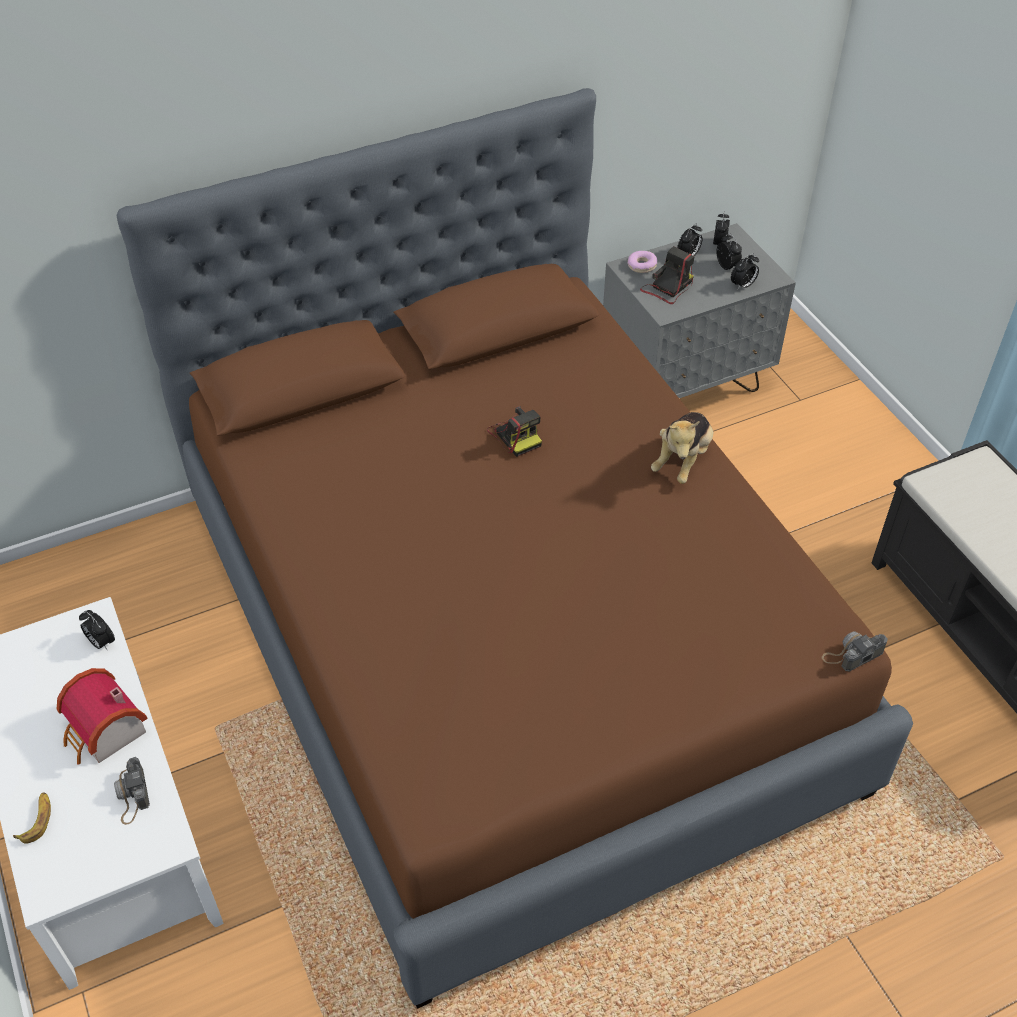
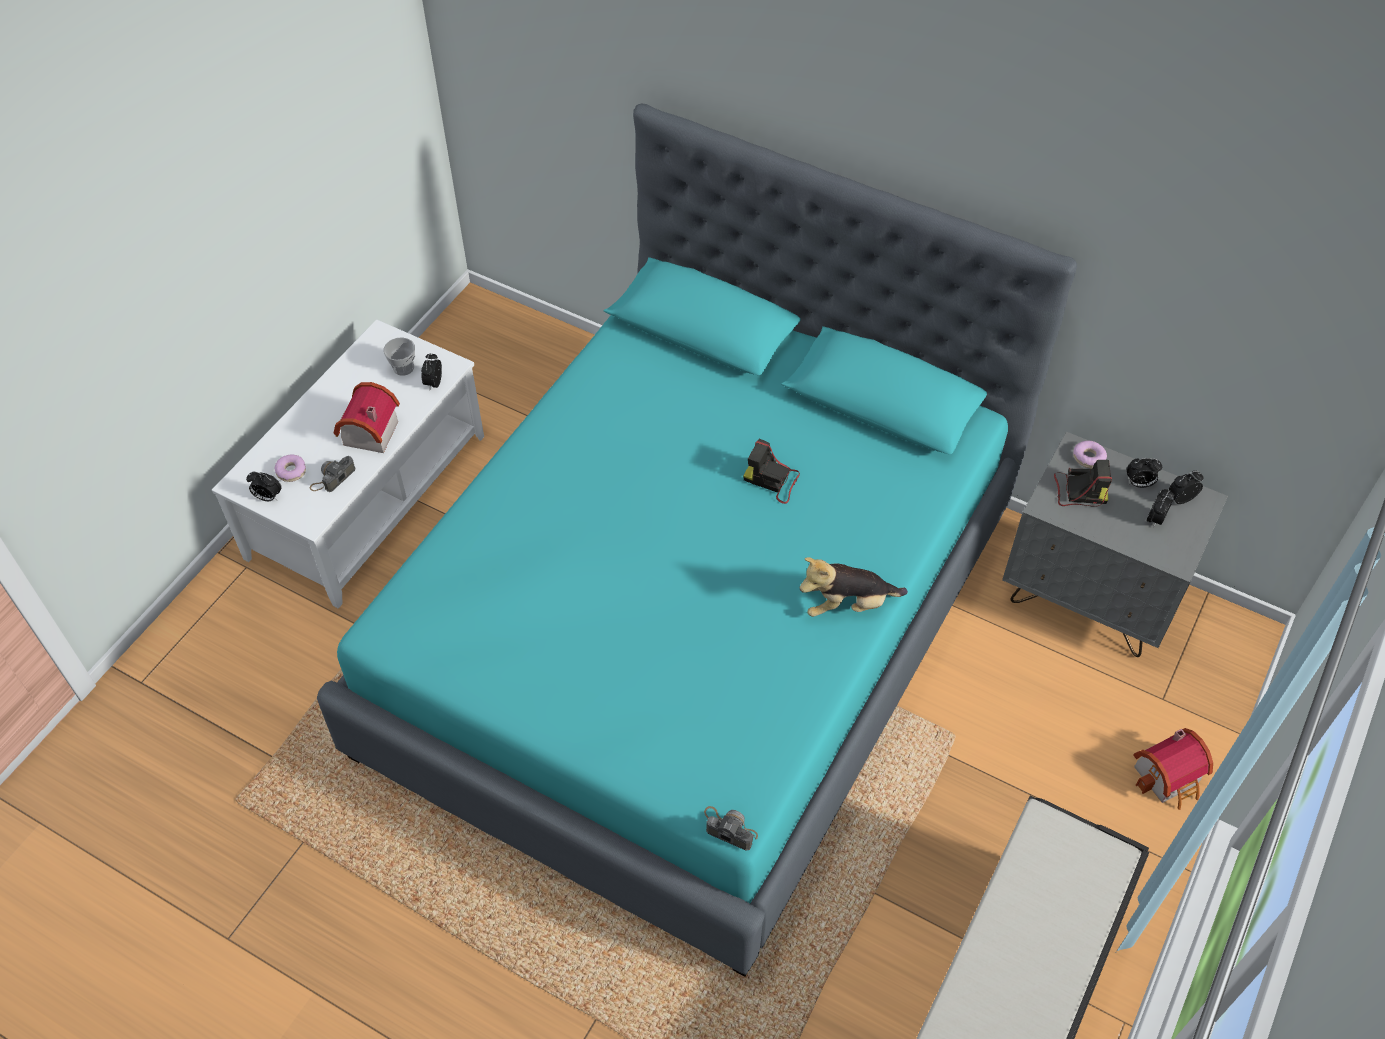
camera: 55 degrees right, 5 degrees up
banana [13,792,51,843] -> none
brown bed [117,88,913,1009] -> turquoise bed [317,104,1077,977]
camera [487,406,542,457] -> camera turned 90 degrees clockwise [743,439,800,504]
alarm clock [731,253,759,289] -> alarm clock moved to [246,472,282,501]
none -> donut [274,455,306,482]
none -> cup [384,337,415,376]
none -> toy house [1133,728,1213,810]

